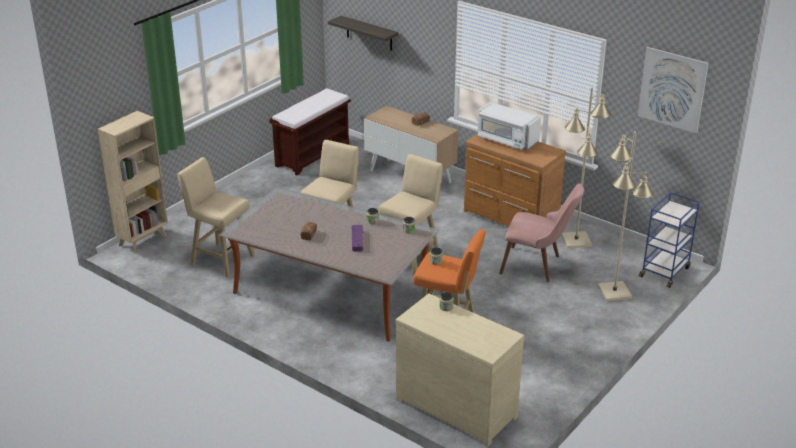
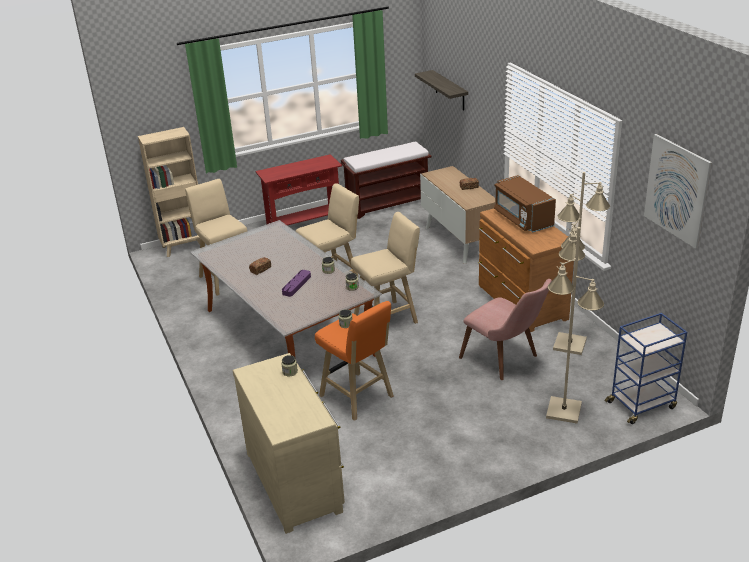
camera: 30 degrees right, 0 degrees up
white microwave [477,102,541,150] -> brown microwave [494,175,556,232]
none -> red console table [255,154,342,225]

